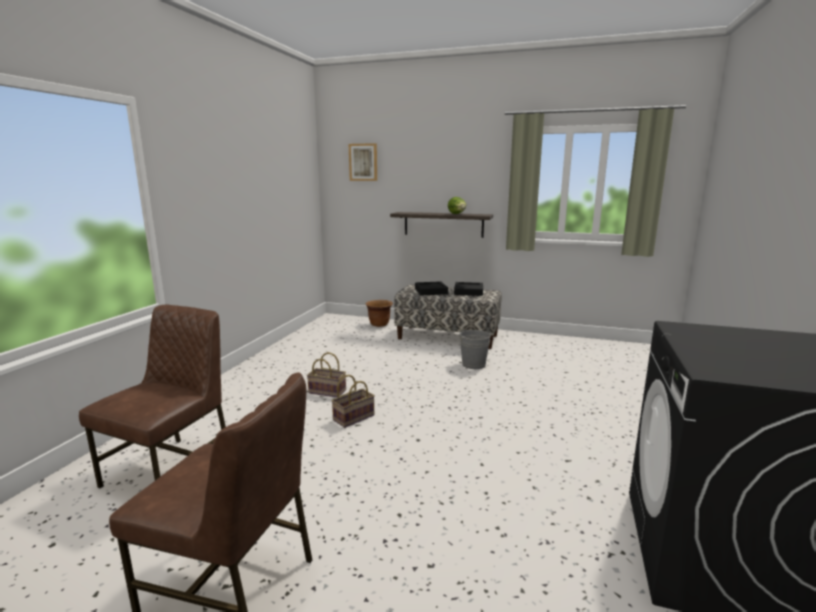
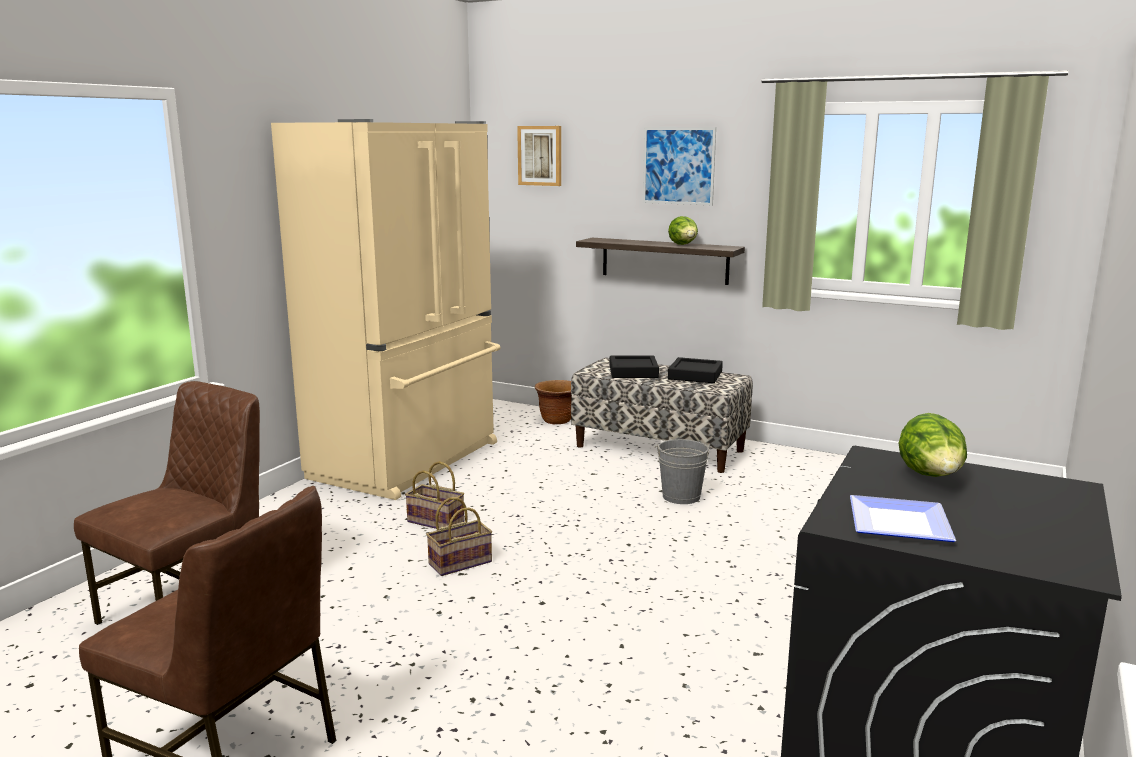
camera: 10 degrees right, 0 degrees up
none -> beige fridge [271,119,501,500]
none -> picture [643,127,716,205]
none -> plate [850,495,956,542]
none -> lettuce [898,413,967,477]

